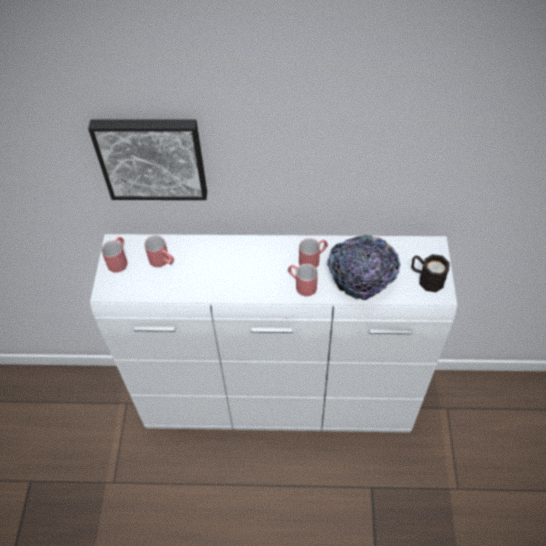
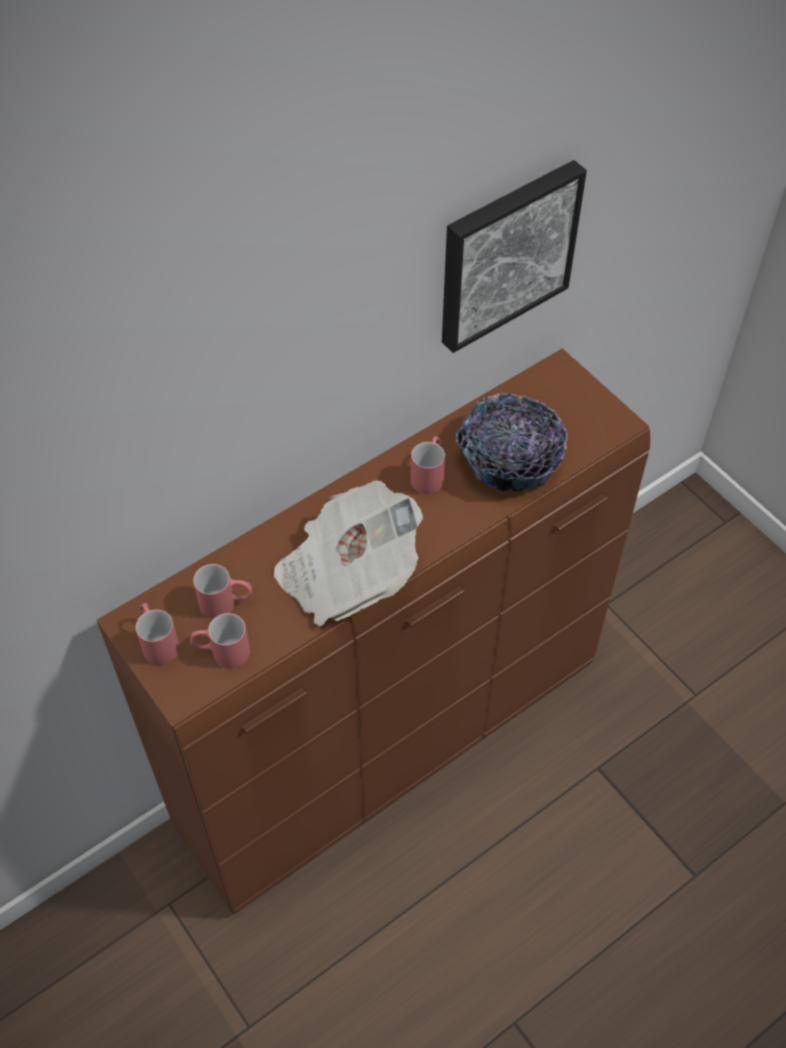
camera: 40 degrees left, 0 degrees up
picture [88,120,207,200] -> picture moved to [442,160,587,353]
white dresser [90,234,457,433] -> brown dresser [97,348,650,915]
red mug [288,264,318,296] -> red mug moved to [190,613,250,668]
black mug [411,254,450,292] -> none
none -> newspaper [274,481,423,626]

